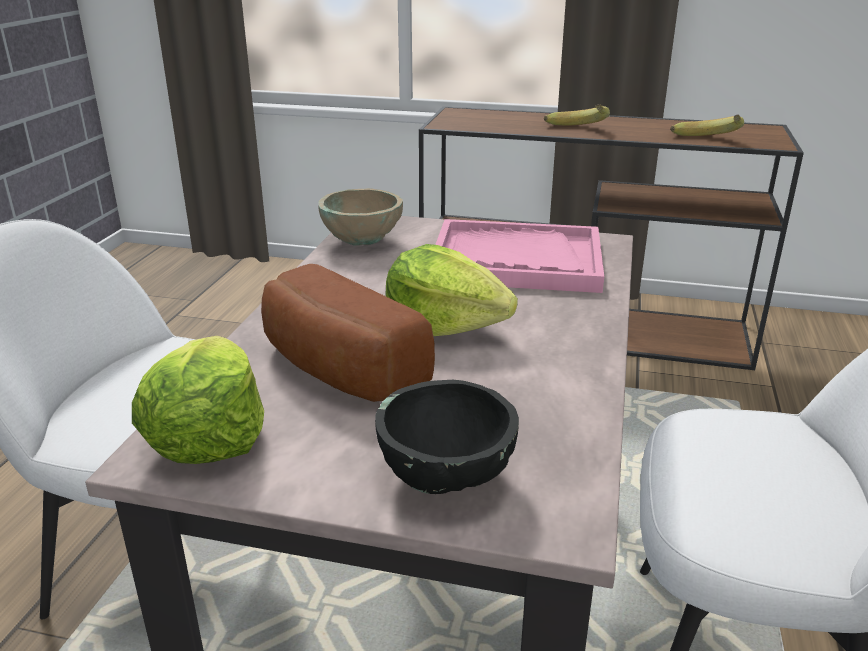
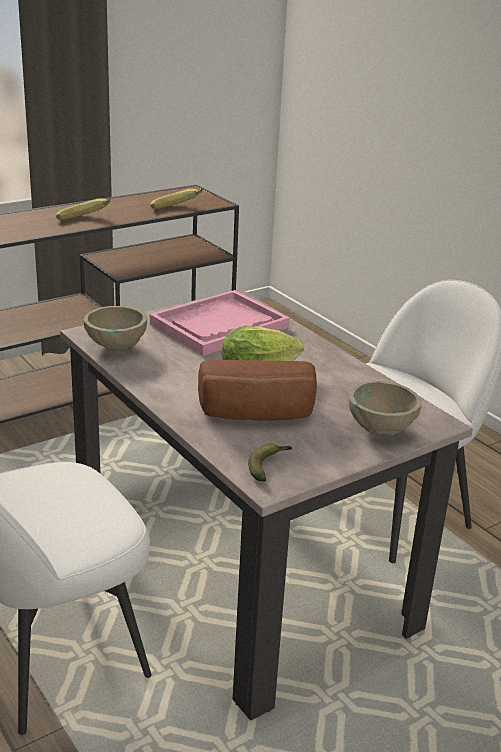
camera: 50 degrees left, 0 degrees up
lettuce [132,336,264,464] -> banana [248,444,292,482]
black bowl [375,380,519,494] -> beige bowl [349,381,422,436]

